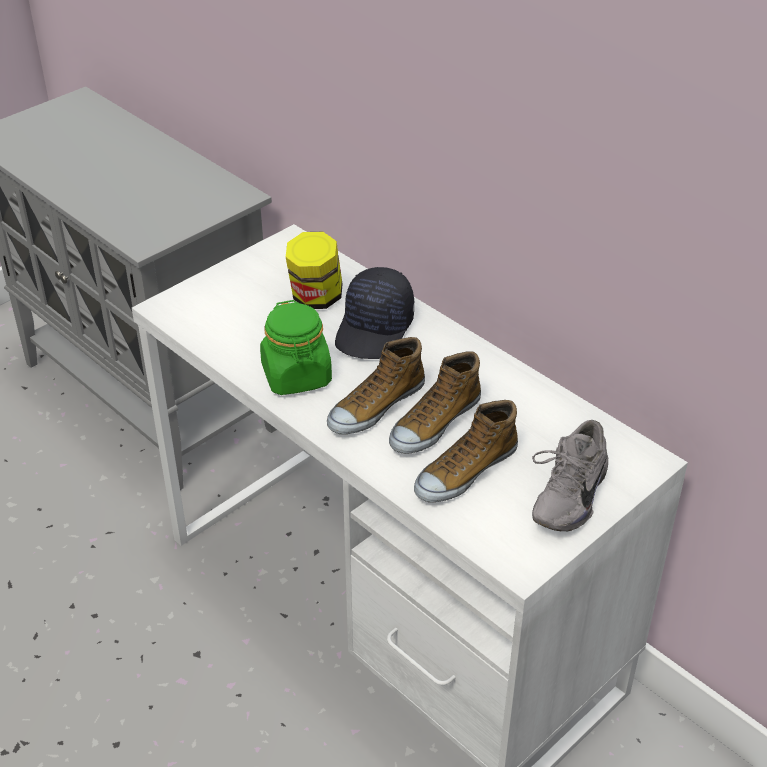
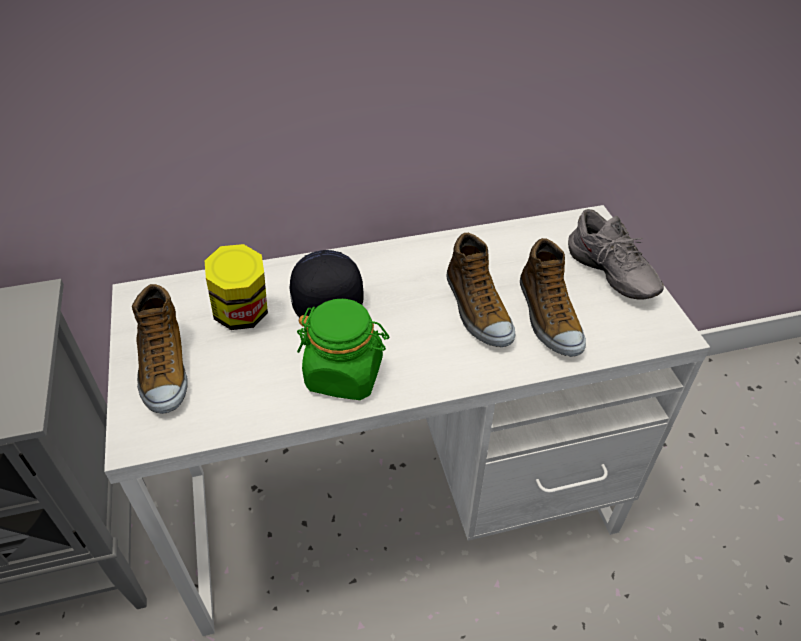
camera: 60 degrees left, 5 degrees up
shoe [327,337,425,434] -> shoe moved to [132,284,188,414]
black cap [335,267,414,359] -> black cap turned 150 degrees counterclockwise [290,250,363,317]

